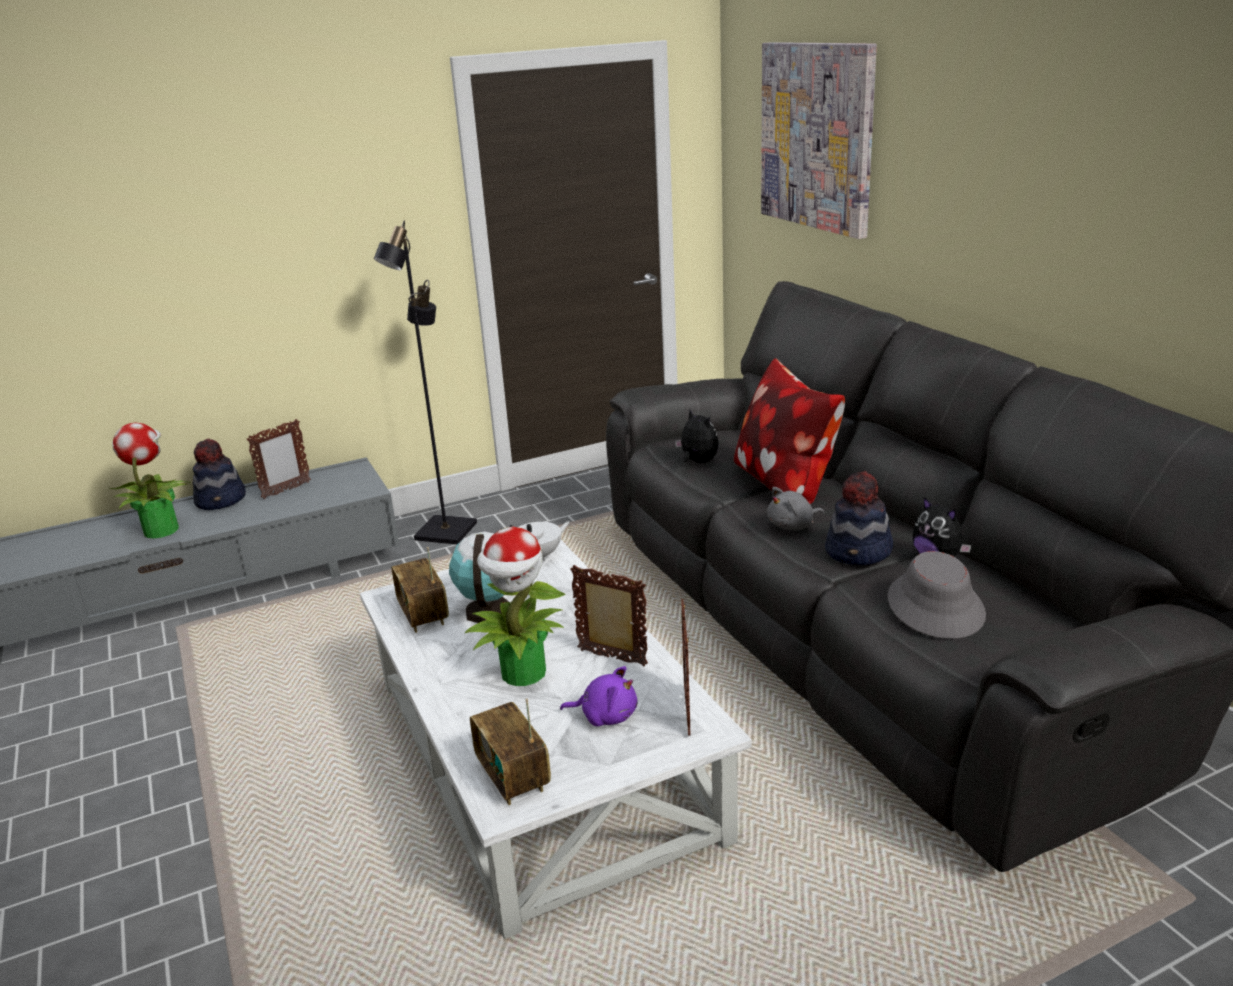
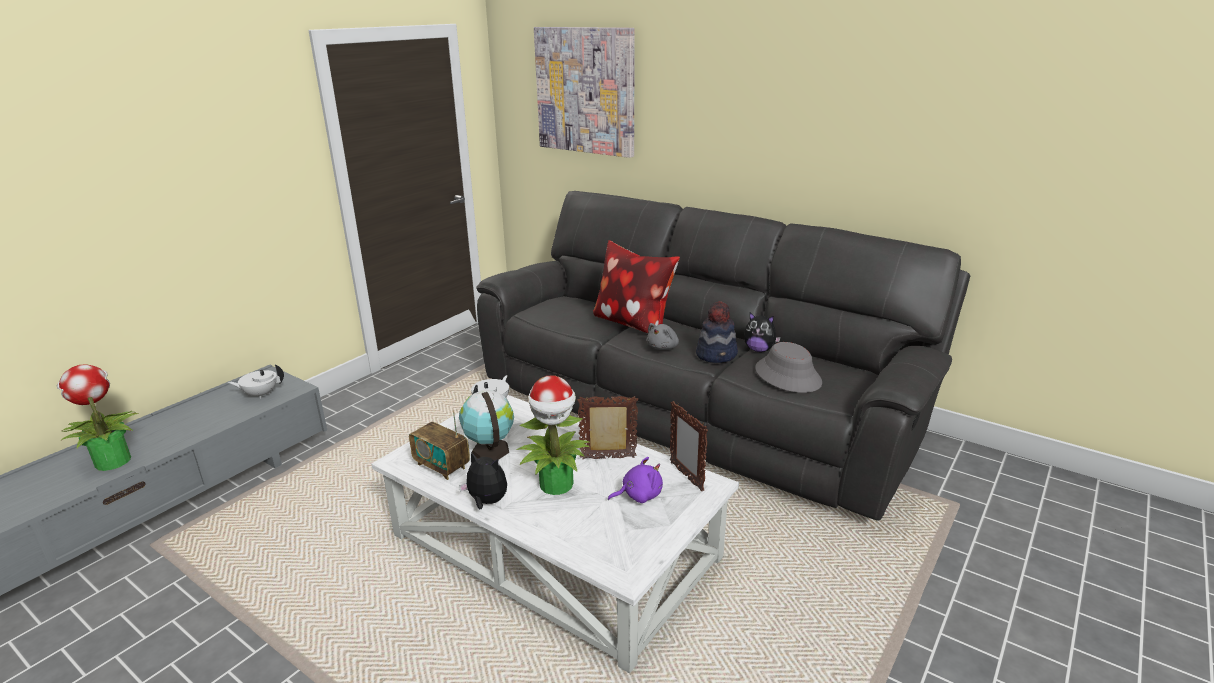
camera: 30 degrees left, 0 degrees up
hat [193,438,246,510] -> none
picture frame [246,419,311,499] -> none
black floor lamp [374,221,477,544] -> none
radio [470,698,551,805] -> none
plush toy [675,409,719,463] -> plush toy moved to [459,452,507,510]
none -> white teapot [227,364,284,399]

